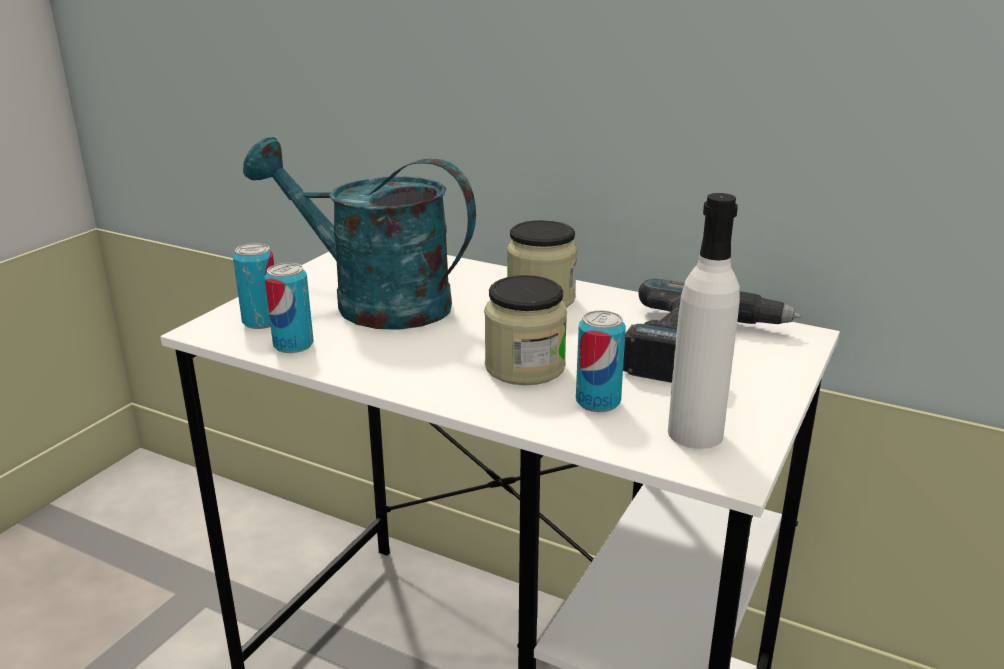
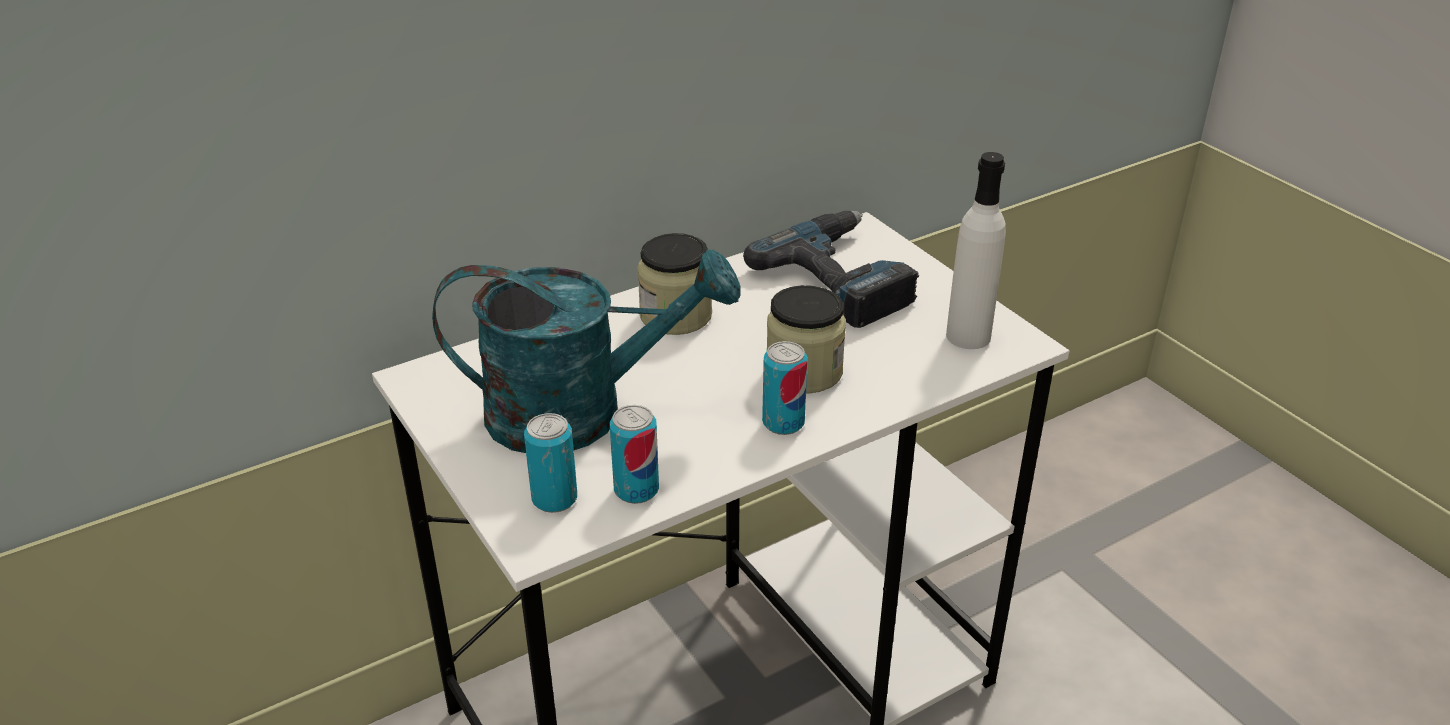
camera: 60 degrees left, 10 degrees up
turquoise watering can [243,137,476,330] -> turquoise watering can turned 150 degrees counterclockwise [432,249,741,453]
can [576,310,626,412] -> can moved to [762,341,808,435]

